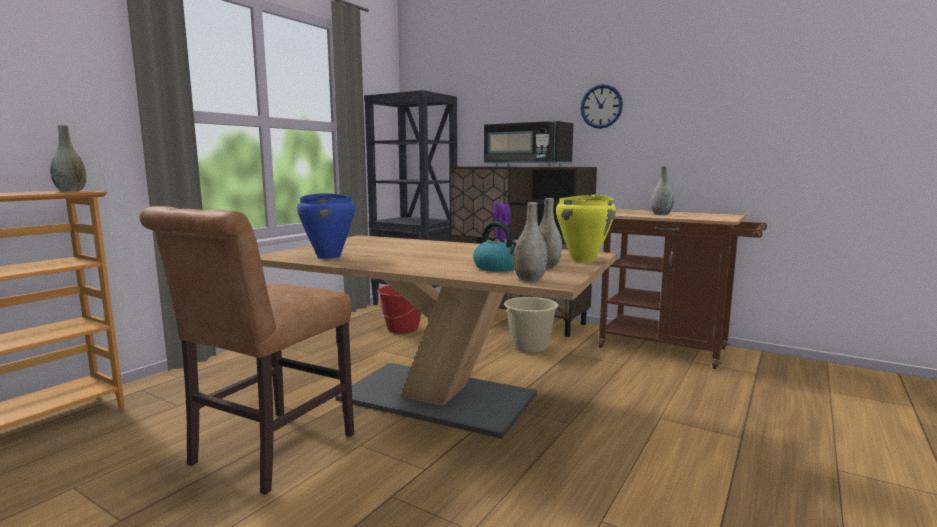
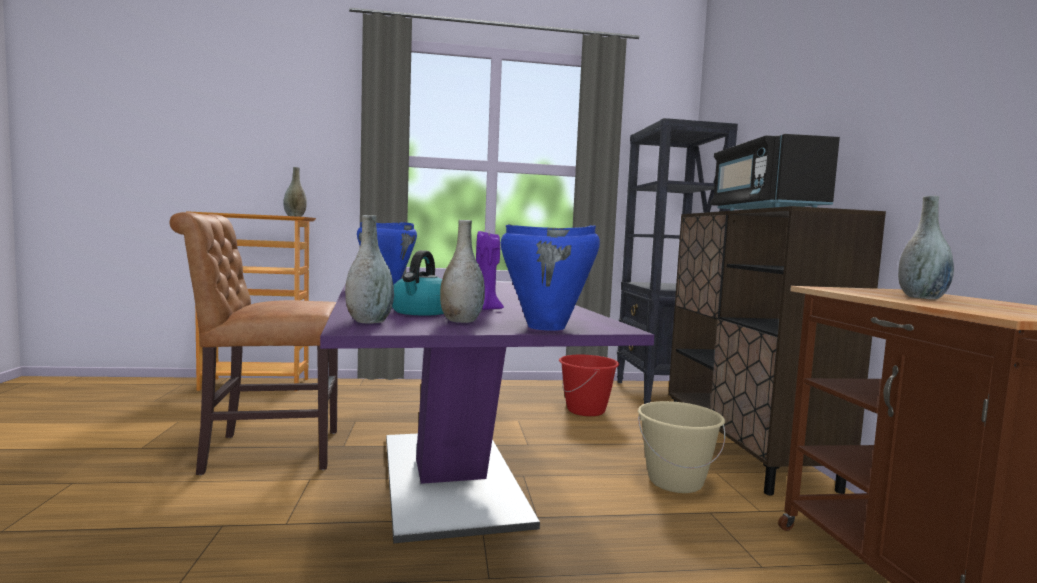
camera: 50 degrees right, 5 degrees down
brown dining table [260,235,617,439] -> purple dining table [320,282,654,543]
yellow cooking pot [556,194,616,263] -> blue cooking pot [501,224,600,331]
wall clock [581,84,623,129] -> none

